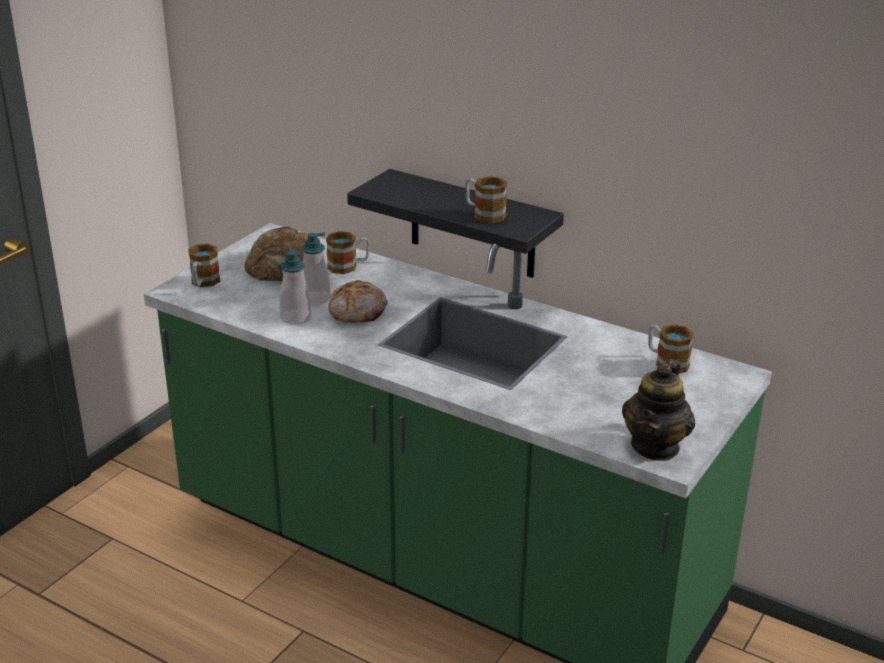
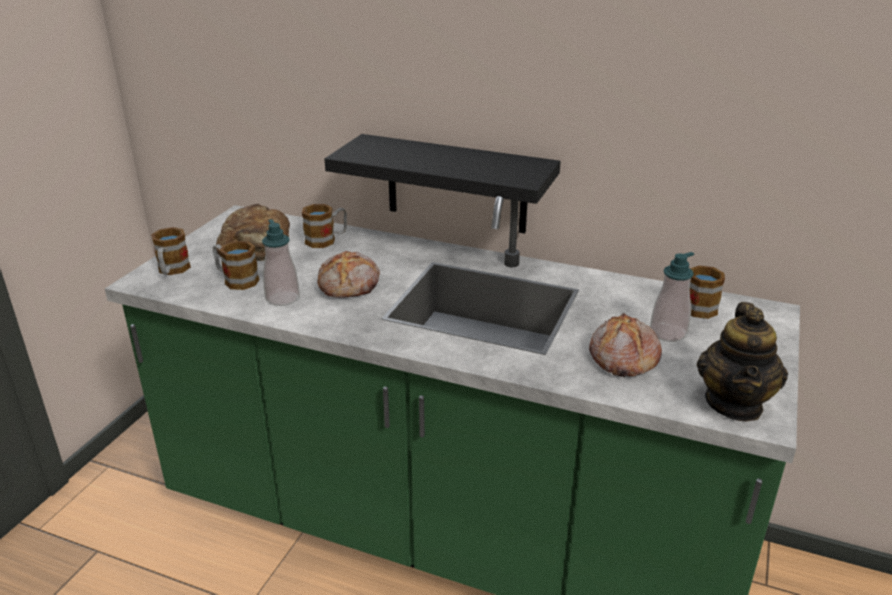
camera: 10 degrees left, 0 degrees up
soap dispenser [302,233,331,305] -> soap dispenser moved to [650,252,694,342]
mug [465,176,507,223] -> mug moved to [213,241,259,290]
none -> bread [589,313,662,377]

